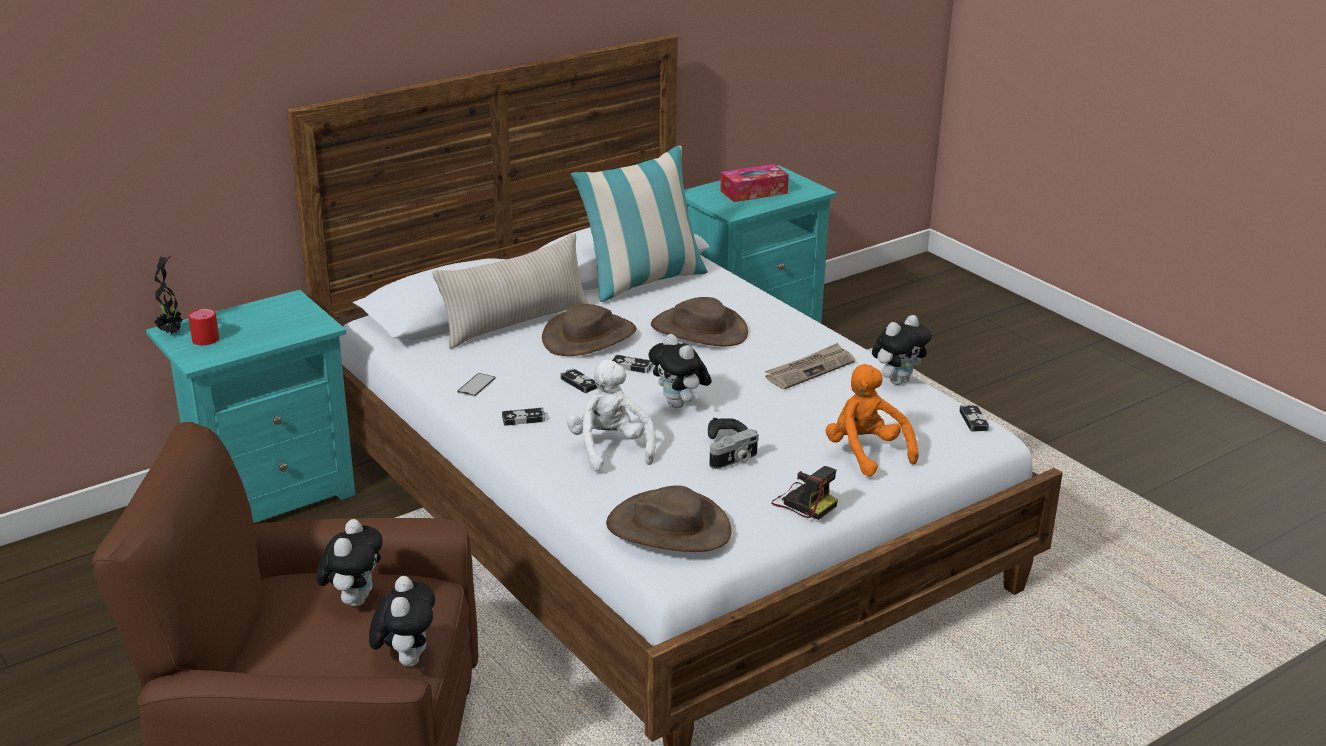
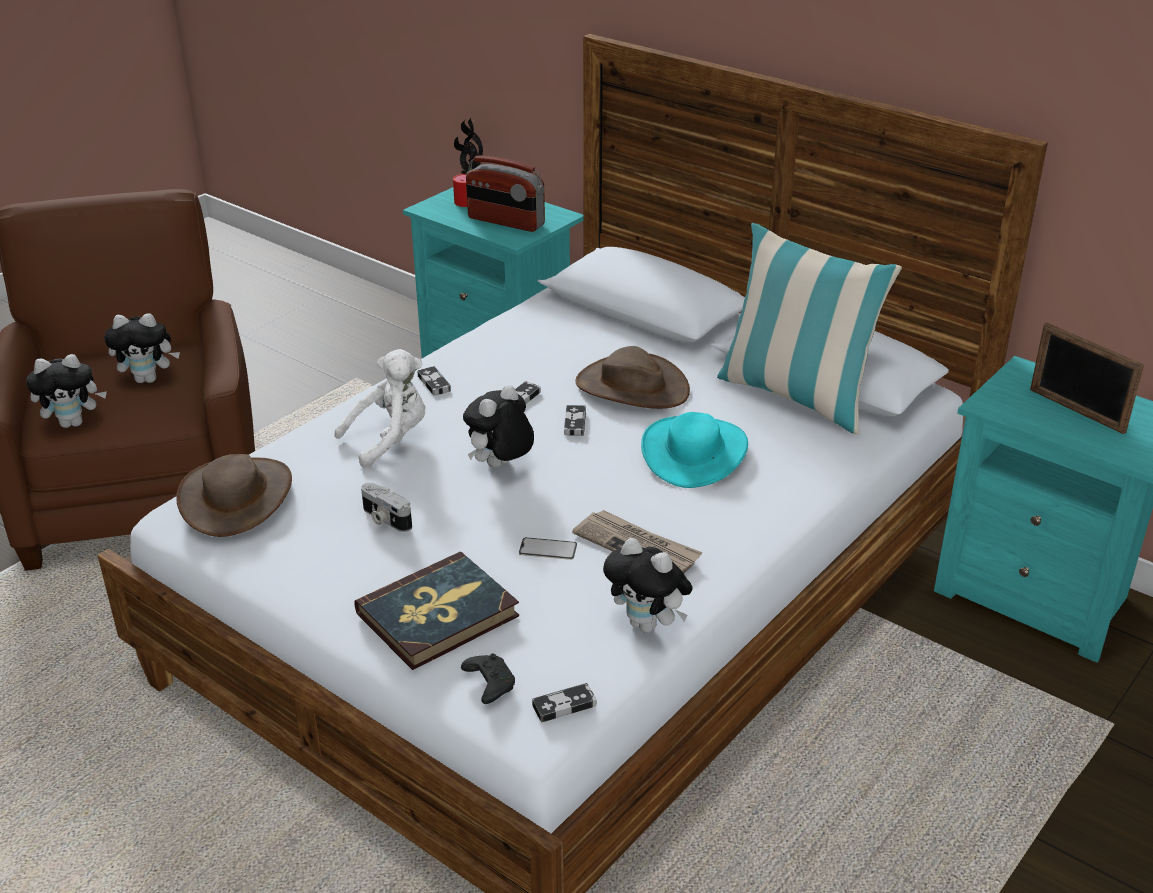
camera: 75 degrees right, 5 degrees up
beige pillow [432,233,589,349] -> none
phone [457,373,496,396] -> phone moved to [519,537,577,560]
brown hat [651,297,748,346] -> turquoise hat [641,412,748,488]
black game controller [708,418,748,439] -> black game controller moved to [461,654,515,704]
tissue box [720,164,789,202] -> picture frame [1030,323,1144,434]
camera [771,466,838,520] -> none
orange plush toy [826,364,919,477] -> book [355,552,519,670]
none -> radio [466,155,545,232]

